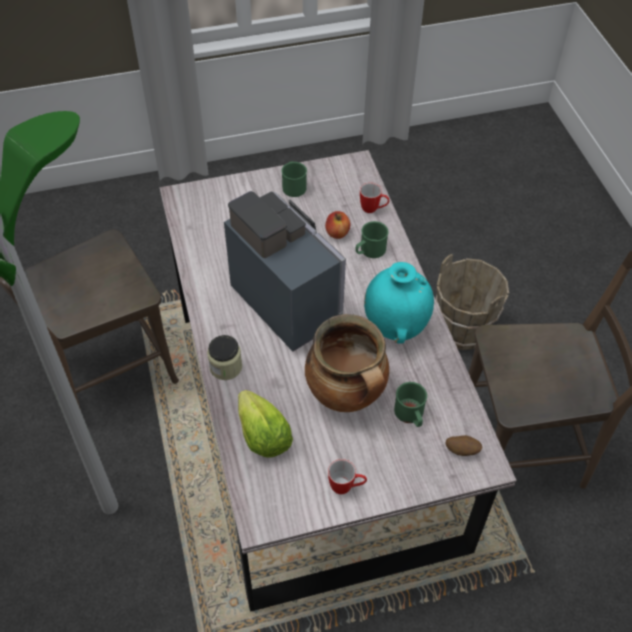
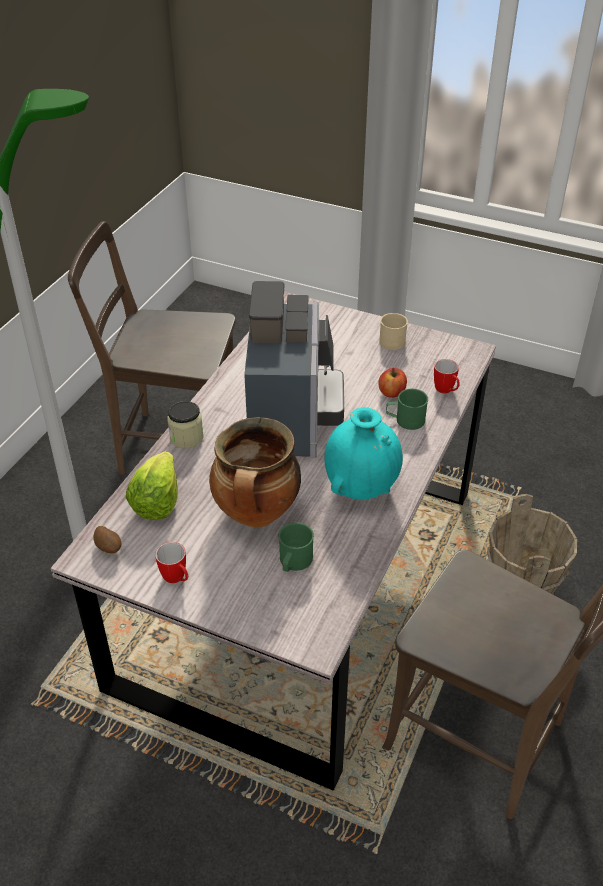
camera: 40 degrees right, 10 degrees down
green mug [281,161,307,197] -> beige mug [379,313,408,350]
potato [445,435,482,456] -> potato moved to [94,526,121,553]

